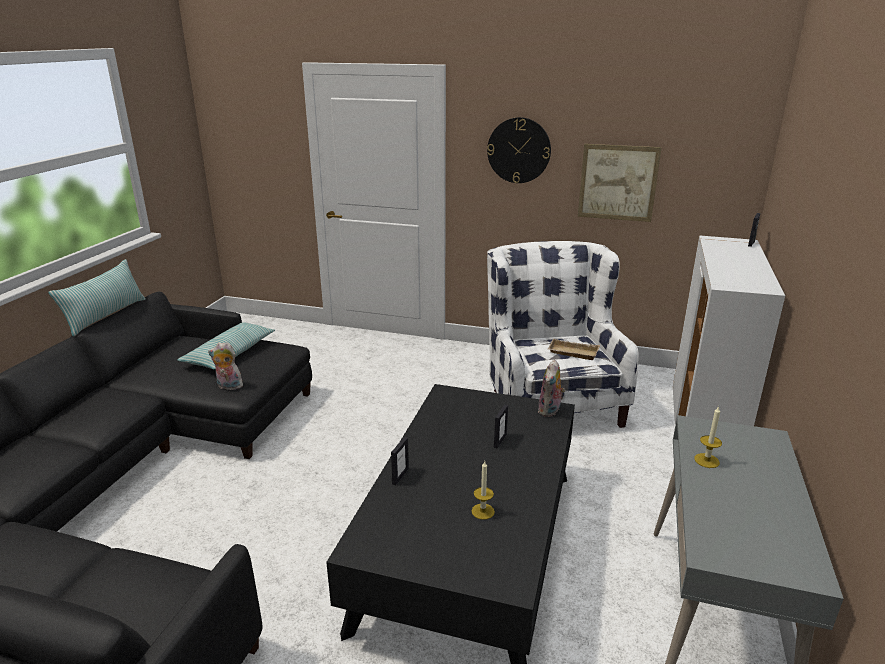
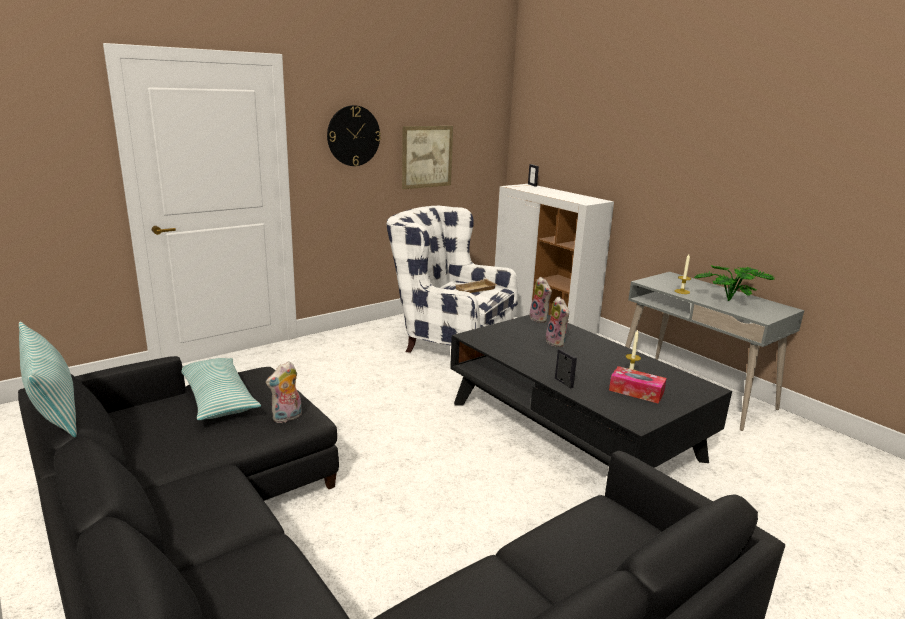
camera: 55 degrees left, 5 degrees down
picture frame [494,405,508,449] -> plush toy [546,296,569,347]
none -> tissue box [609,366,667,404]
none -> potted plant [694,265,775,301]

